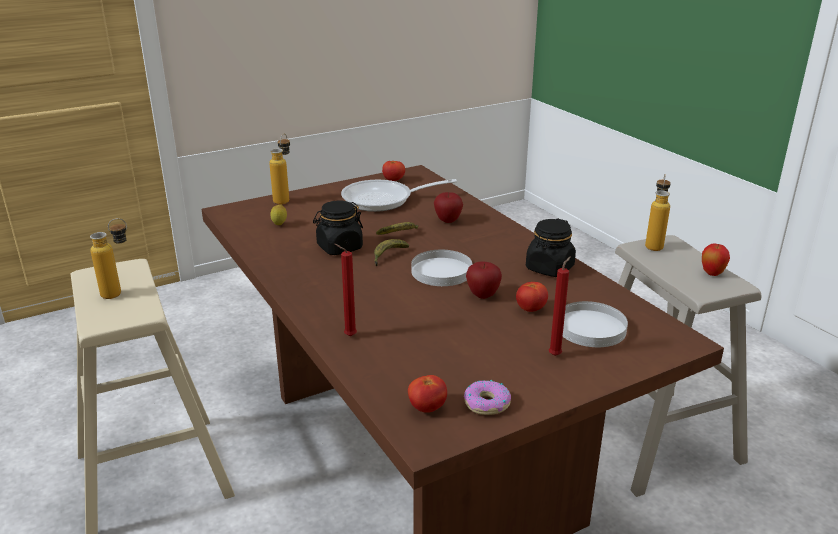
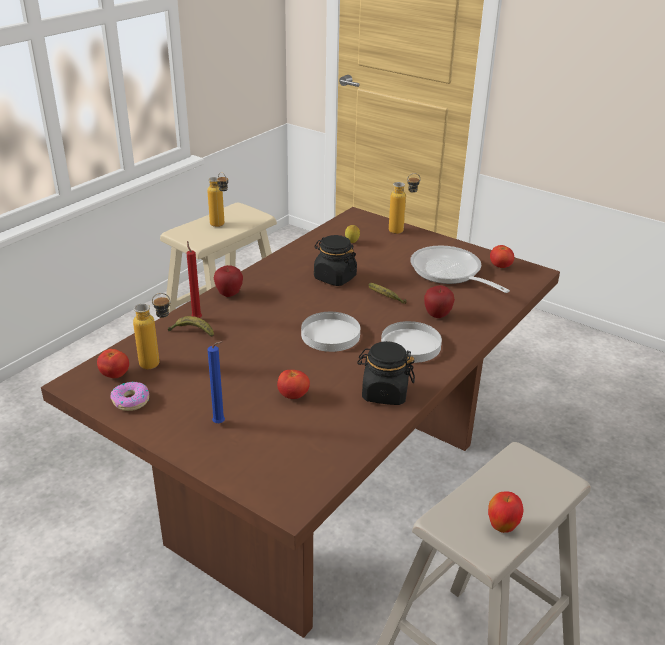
camera: 65 degrees right, 5 degrees up
banana [374,239,409,266] -> banana moved to [168,316,214,337]
apple [466,261,502,299] -> apple moved to [214,265,243,297]
red candle [549,256,571,356] -> blue candle [207,341,225,423]
white plate [563,301,628,347] -> white plate moved to [381,321,442,363]
bottle [645,174,671,251] -> bottle moved to [133,293,171,369]

